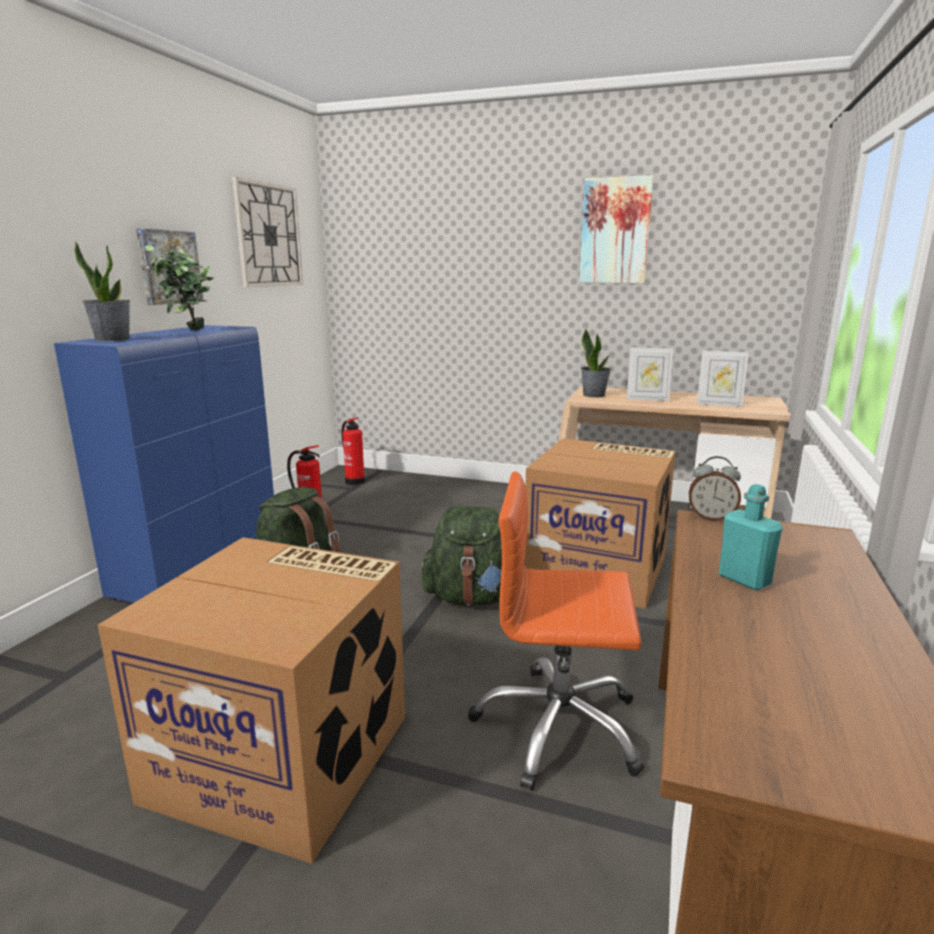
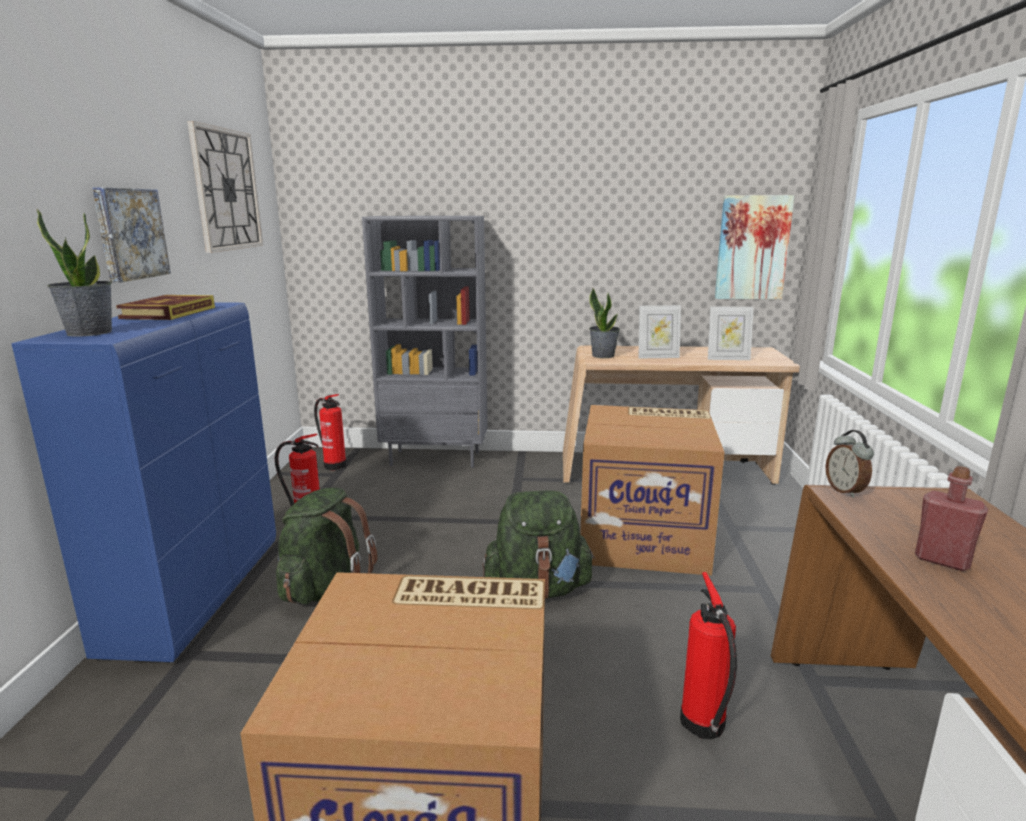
camera: 15 degrees left, 0 degrees up
potted plant [145,245,214,331] -> book [116,295,215,320]
orange office chair [468,471,645,791] -> fire extinguisher [680,572,737,739]
picture [579,175,654,283] -> picture moved to [715,195,794,299]
alarm clock [689,456,741,521] -> alarm clock turned 75 degrees clockwise [825,430,874,498]
turquoise bottle [719,484,783,590] -> red bottle [915,466,988,571]
none -> grey bookcase [362,216,487,468]

